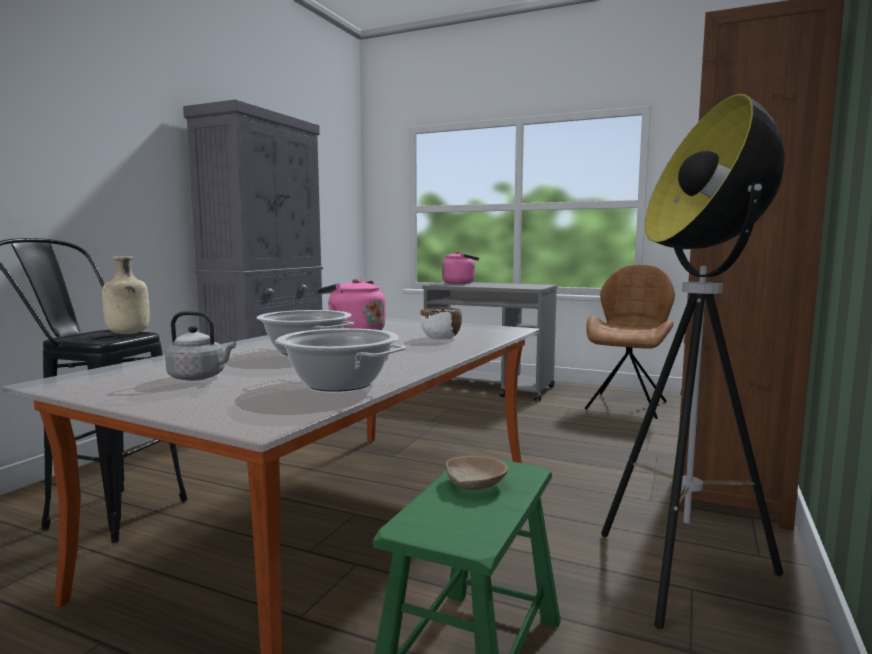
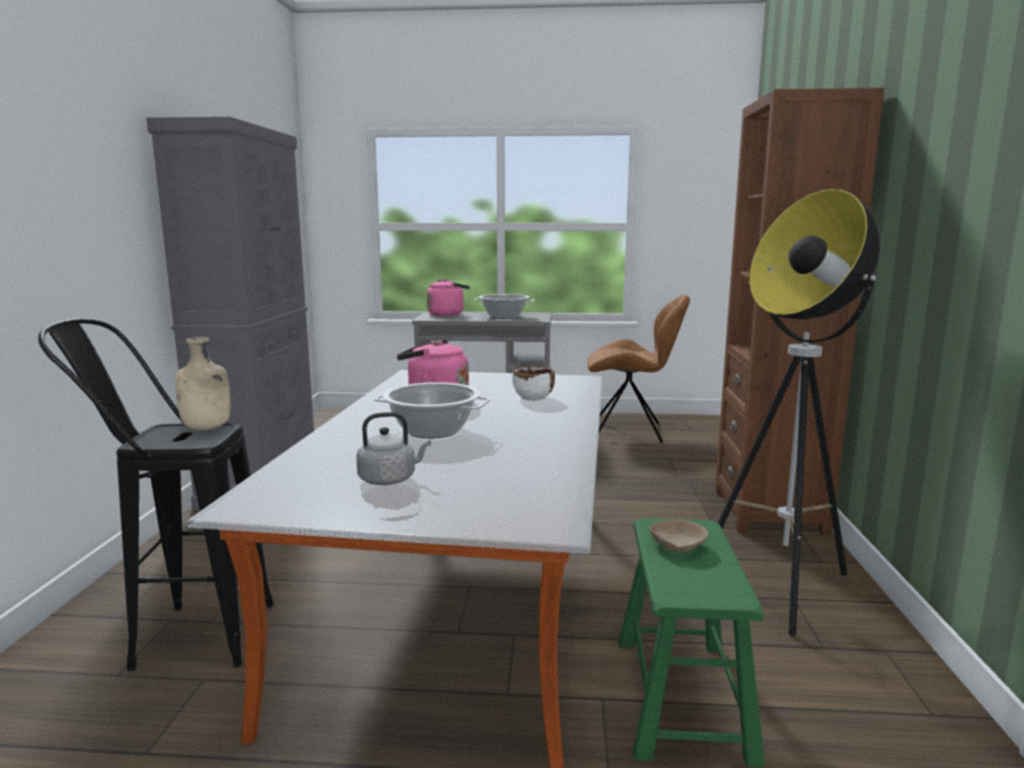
camera: 20 degrees left, 5 degrees up
cooking pot [275,328,406,392] -> cooking pot moved to [474,294,535,319]
brown chair [585,264,675,419] -> brown chair turned 90 degrees clockwise [587,295,690,443]

